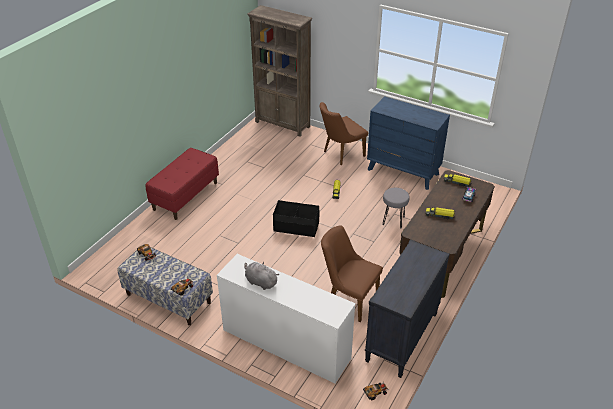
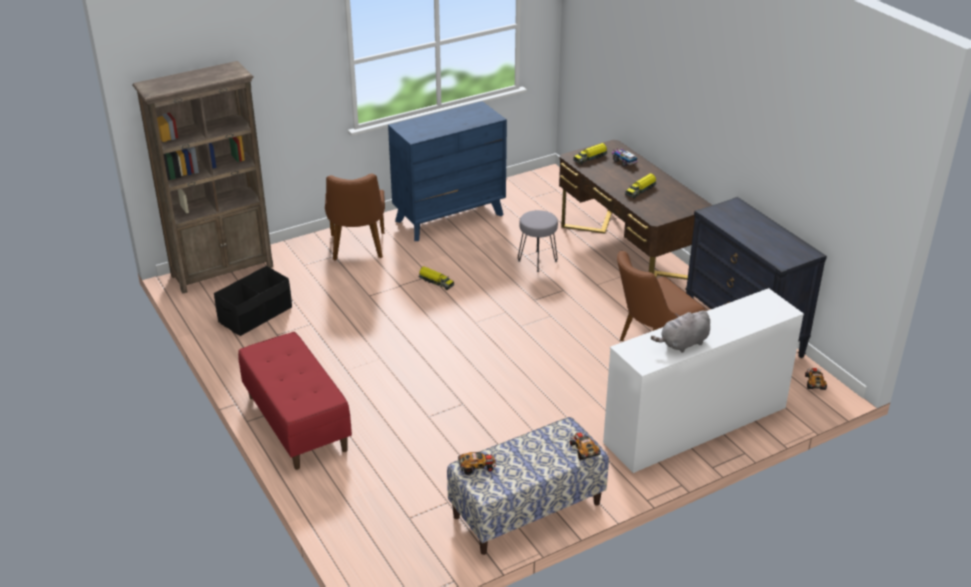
camera: 60 degrees left, 5 degrees down
black storage box [273,200,319,237] -> black storage box moved to [214,266,292,336]

